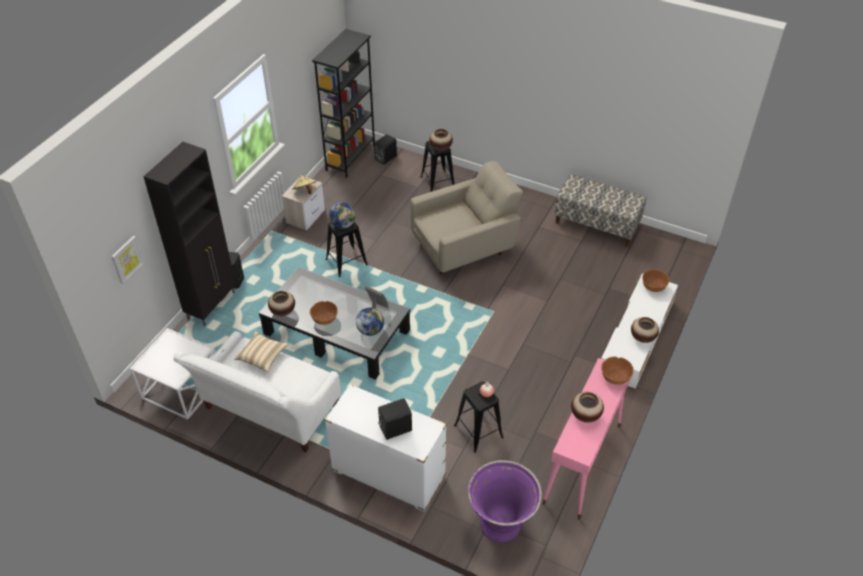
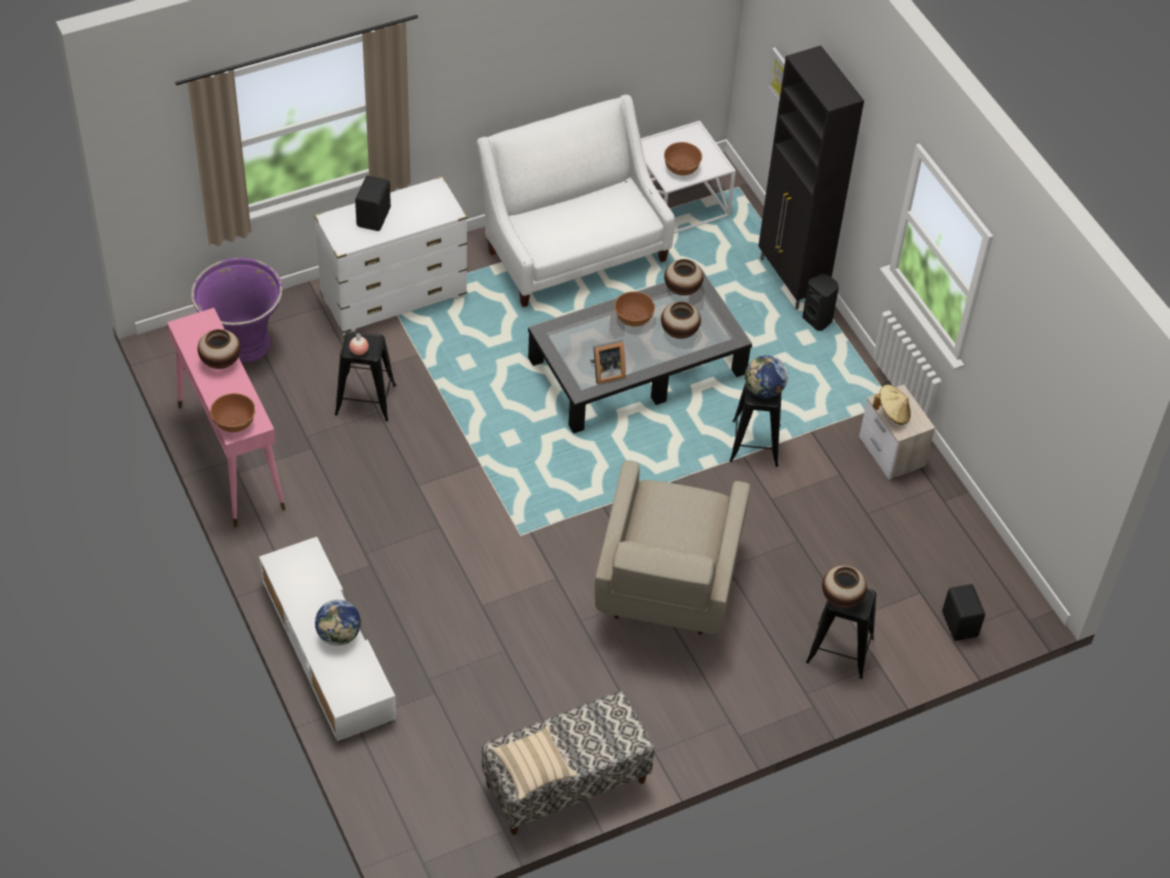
camera: 125 degrees right, 5 degrees up
beige pillow [234,331,288,372] -> beige pillow moved to [492,725,578,800]
black bookcase [312,29,375,178] -> none
globe [356,307,384,336] -> globe moved to [315,600,361,646]
vase [631,317,659,343] -> vase moved to [661,302,701,339]
brown bowl [642,269,669,292] -> brown bowl moved to [664,142,702,176]

